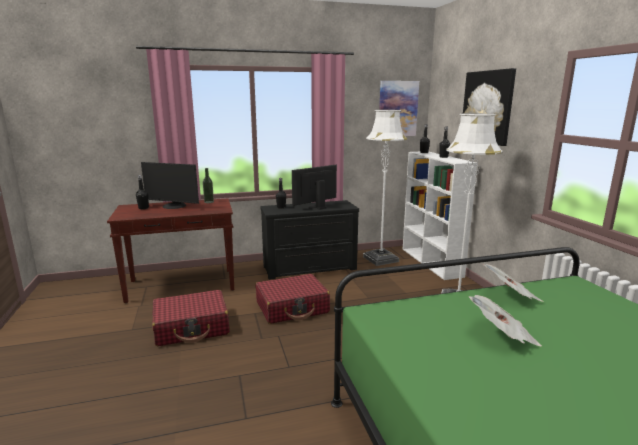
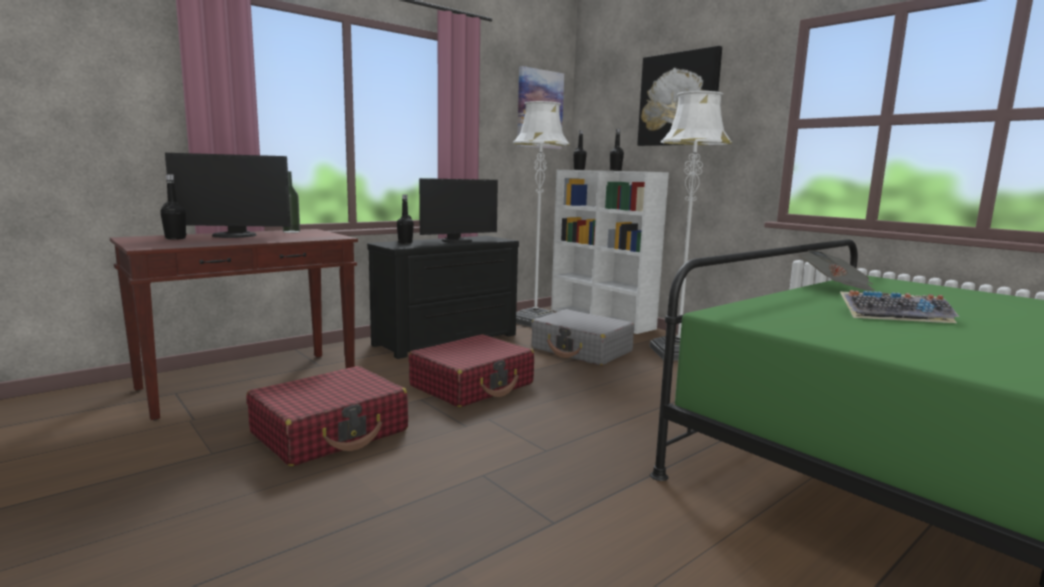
camera: 25 degrees left, 5 degrees down
monitor [292,165,337,210] -> monitor turned 150 degrees counterclockwise [419,178,498,243]
newspaper [469,295,542,347] -> keyboard [840,290,960,323]
none -> grey suitcase [531,309,634,366]

